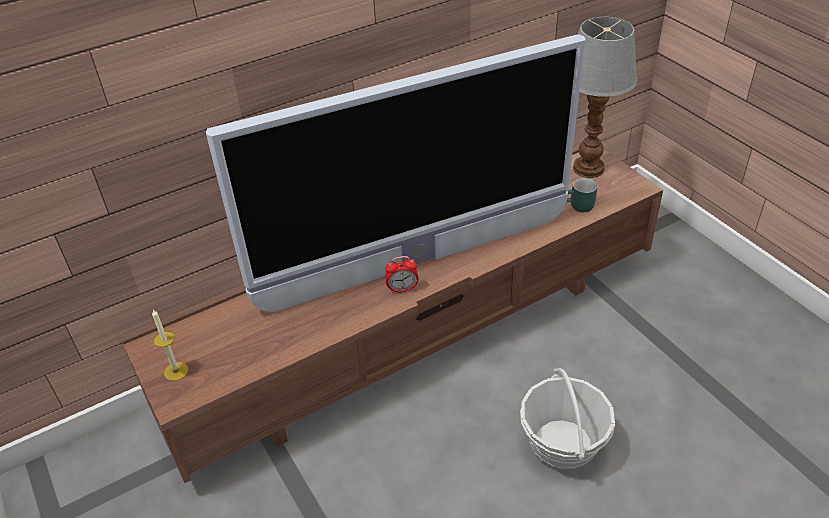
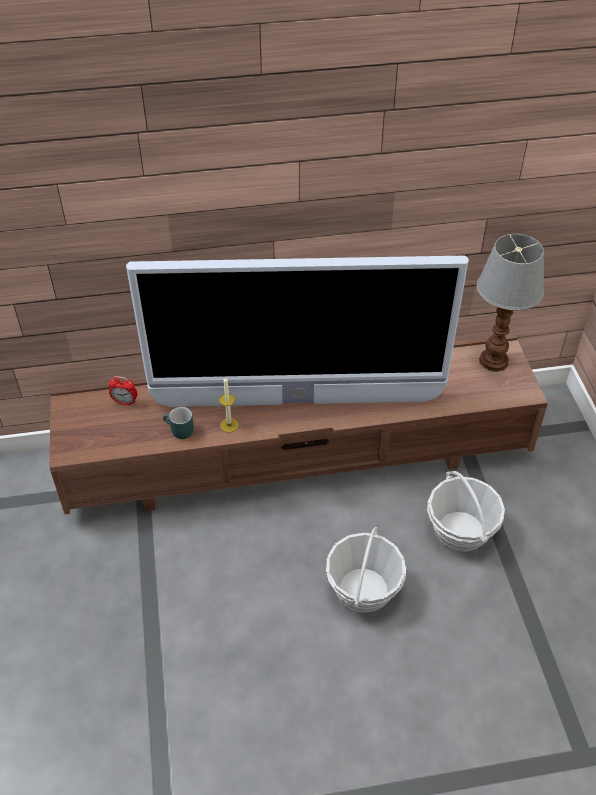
camera: 20 degrees right, 5 degrees up
candle [152,310,188,381] -> candle moved to [219,377,239,432]
alarm clock [385,256,418,293] -> alarm clock moved to [109,376,137,406]
turquoise mug [567,178,598,212] -> turquoise mug moved to [163,407,194,439]
none -> basket [427,471,505,552]

